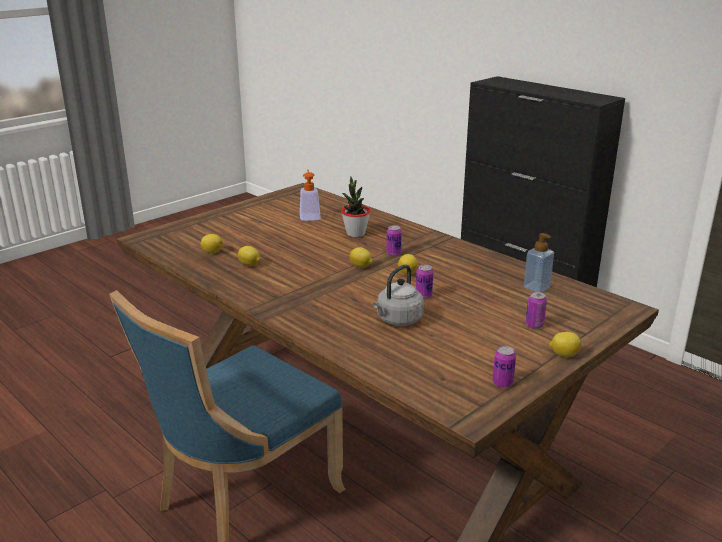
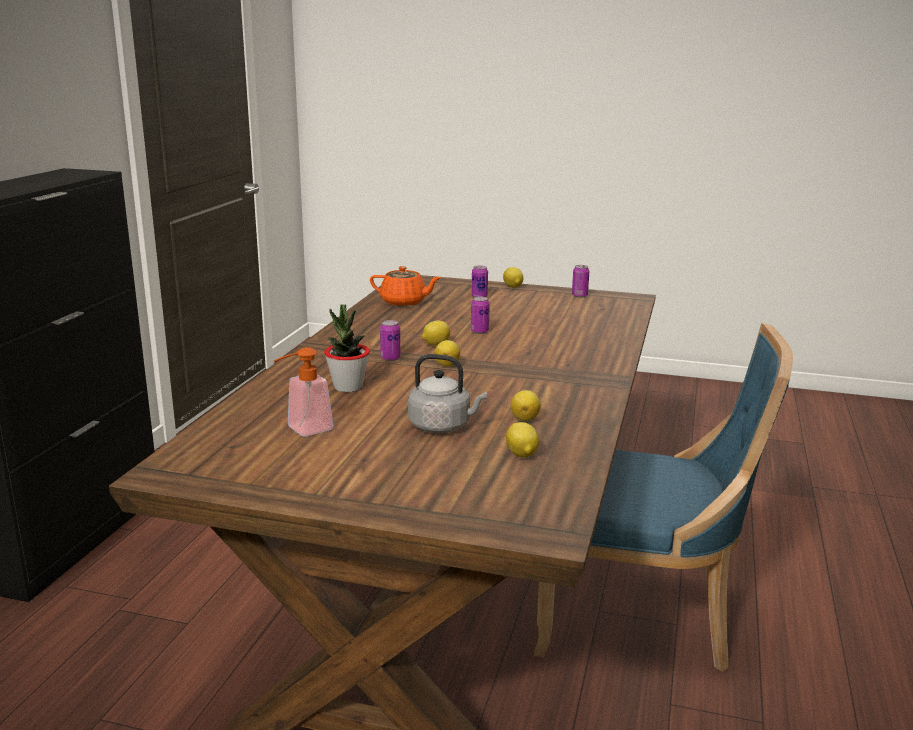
camera: 120 degrees left, 5 degrees down
grey kettle [373,265,424,326] -> grey kettle moved to [408,354,487,433]
soap dispenser [524,233,554,292] -> orange teapot [370,266,441,306]

